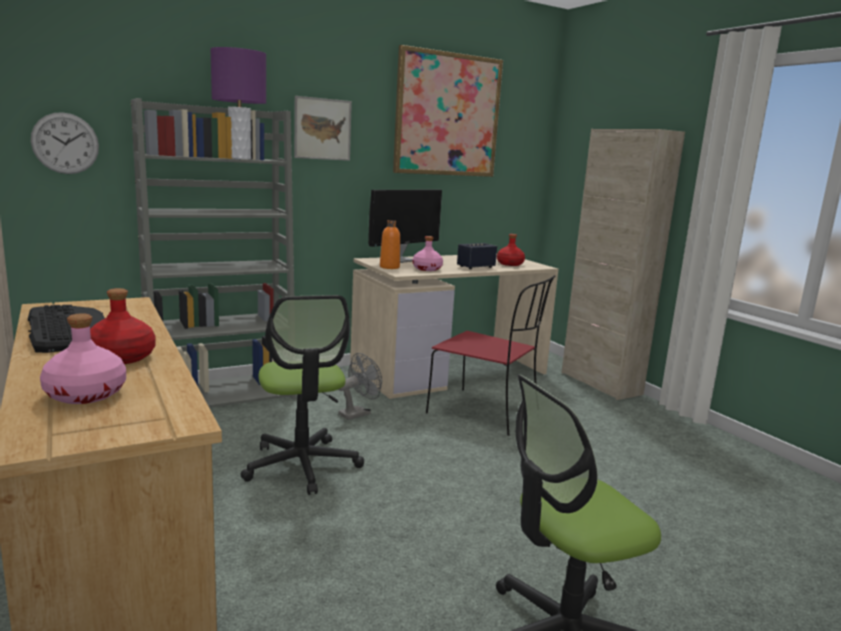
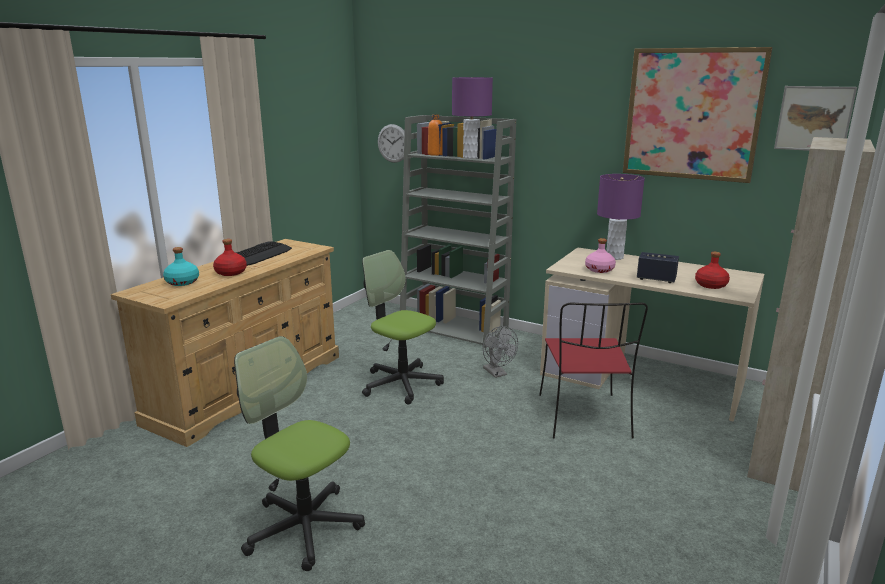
camera: 60 degrees right, 5 degrees up
pink bottle [40,313,126,404] -> turquoise bottle [163,247,199,286]
office chair [241,295,364,495] -> office chair turned 90 degrees clockwise [362,250,444,405]
picture [294,96,352,161] -> picture moved to [774,86,857,151]
grey fan [338,353,382,420] -> grey fan turned 45 degrees clockwise [483,326,518,378]
monitor [368,190,442,263] -> purple table lamp [597,174,645,260]
orange bottle [380,220,400,269] -> orange bottle moved to [428,114,443,156]

